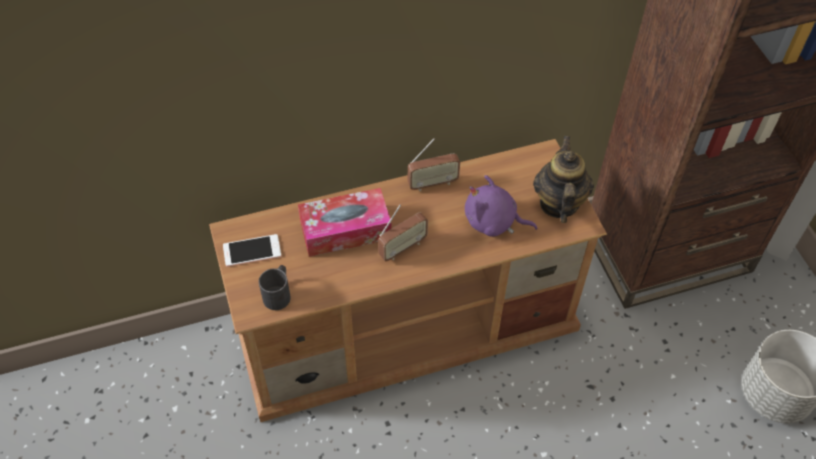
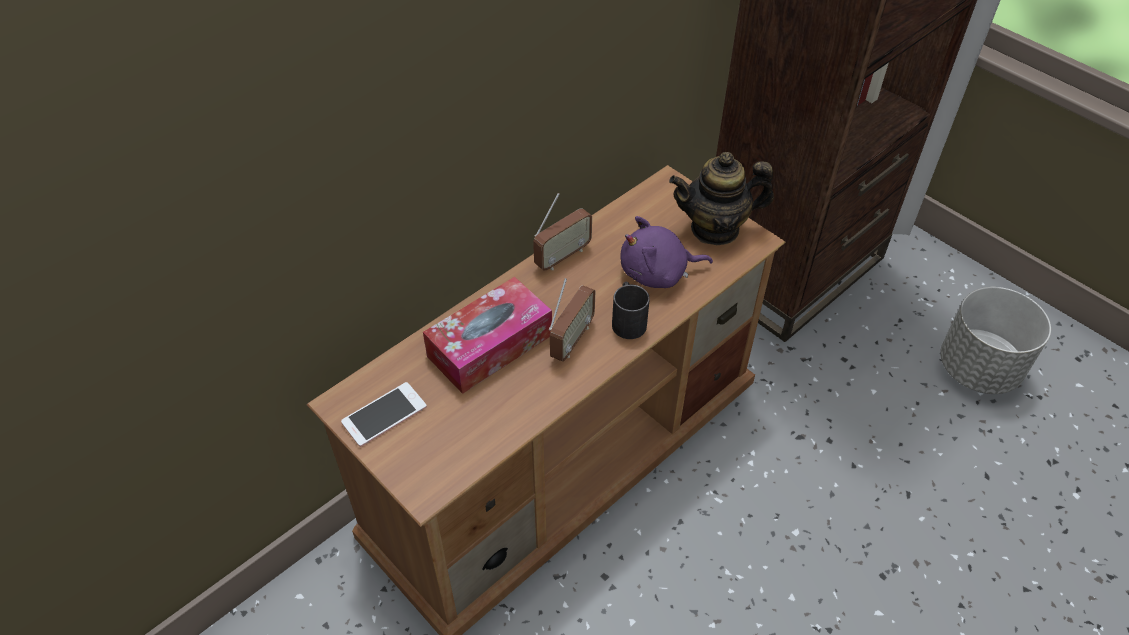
camera: 25 degrees left, 5 degrees down
black mug [259,265,291,310] -> black mug moved to [612,282,650,339]
teapot [533,136,594,223] -> teapot turned 75 degrees counterclockwise [669,152,774,245]

